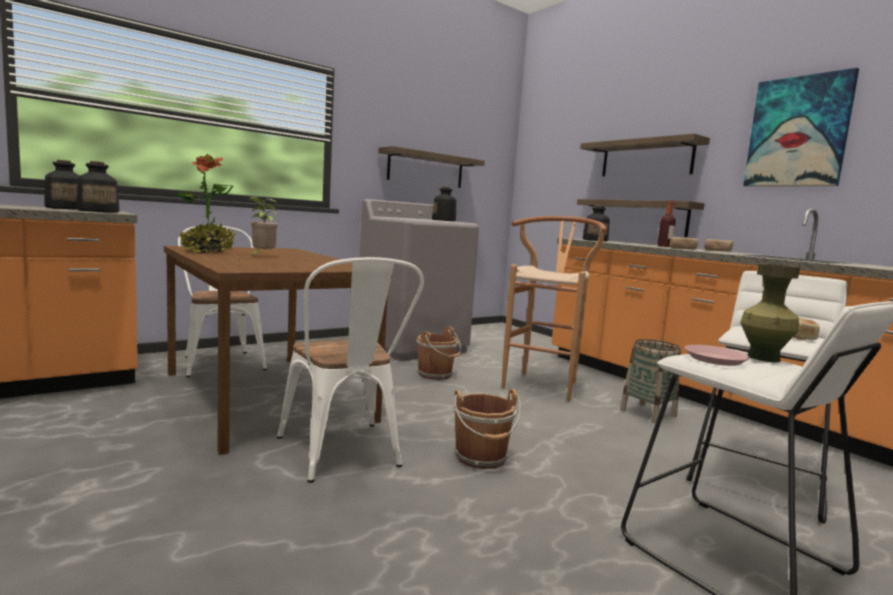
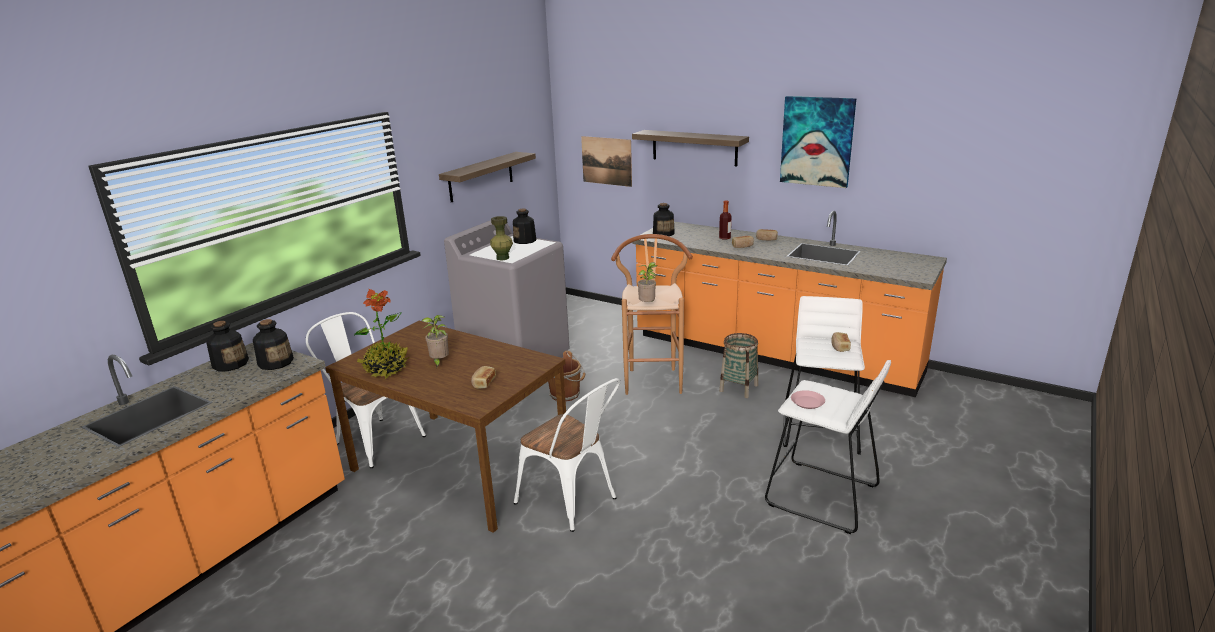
camera: 20 degrees left, 15 degrees up
brown bucket [453,389,521,469] -> none
shelf [577,199,705,237] -> none
green vase [740,263,800,363] -> green vase moved to [490,216,513,260]
none -> bread [471,366,496,389]
none -> picture [581,136,632,187]
none -> potted plant [637,262,657,302]

